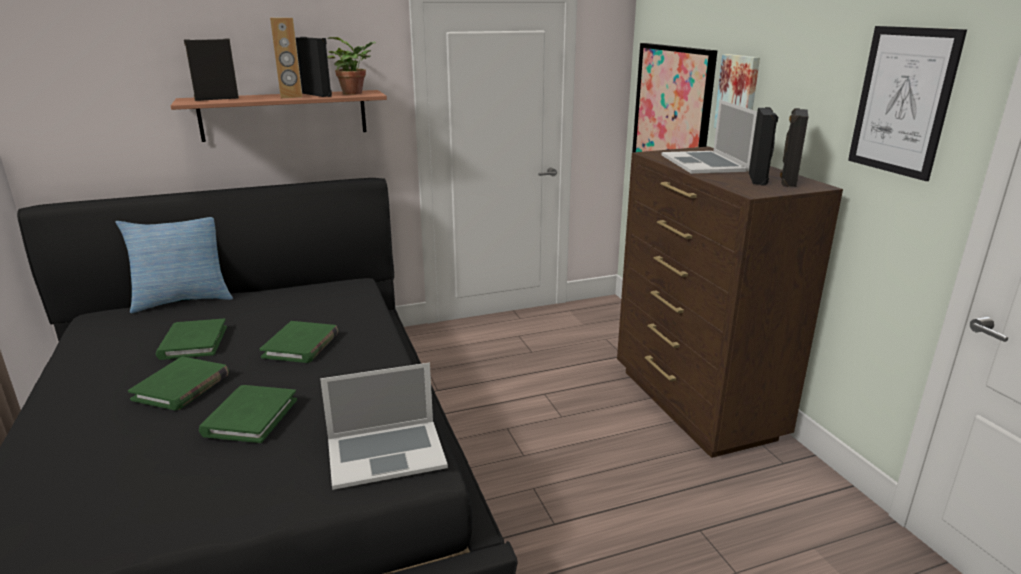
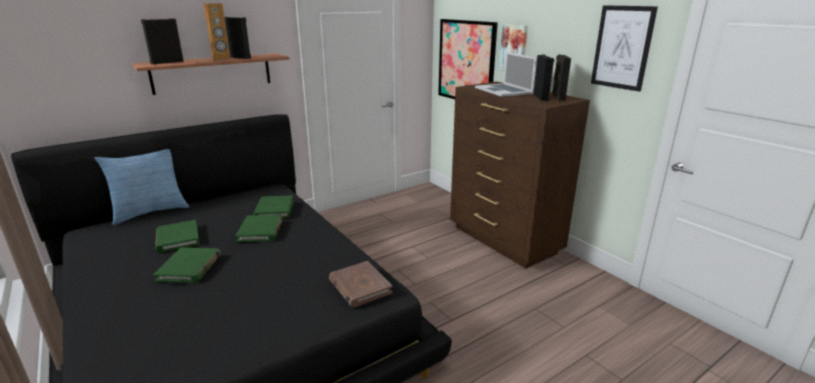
camera: 15 degrees left, 0 degrees up
green book [199,385,297,443] -> green book moved to [253,195,294,218]
laptop [320,363,448,490] -> brown book [329,261,393,308]
potted plant [327,37,376,95] -> none

